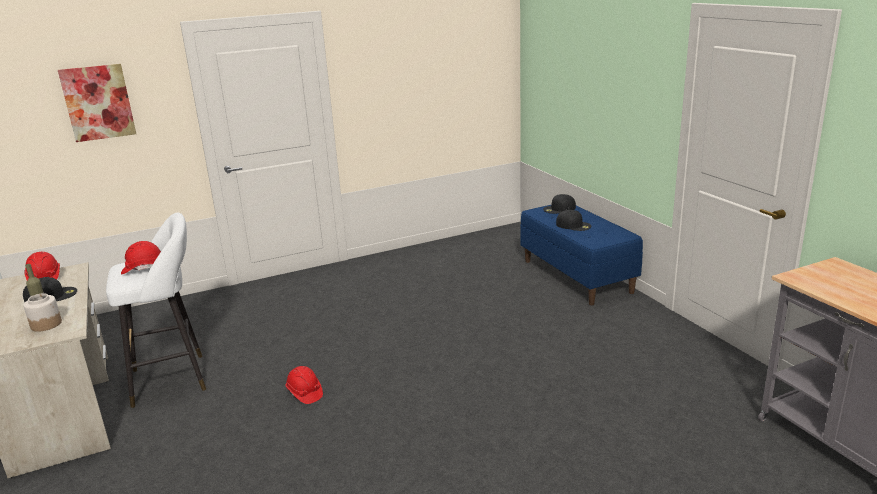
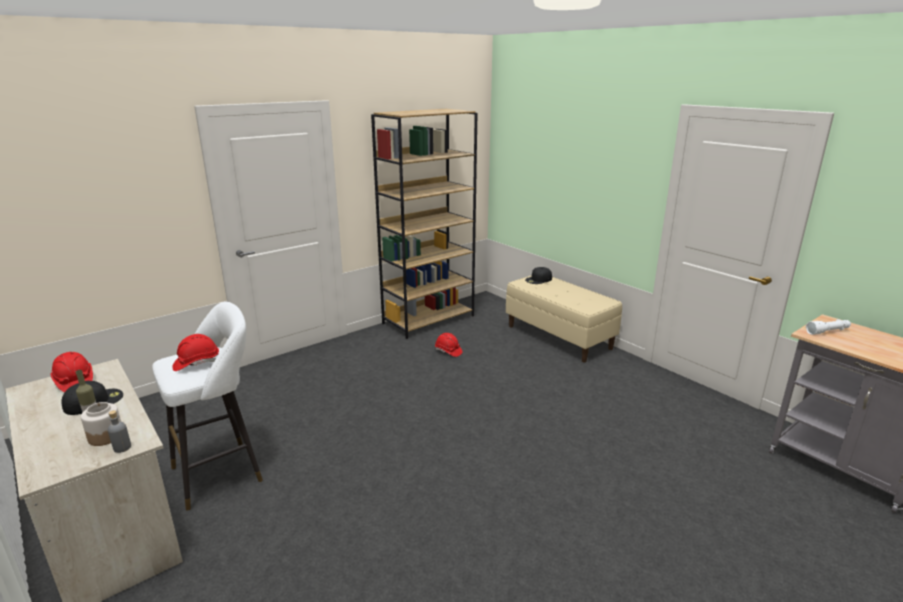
camera: 15 degrees left, 0 degrees up
picture [58,64,136,142] -> none
red hard hat [286,366,323,404] -> red hard hat moved to [435,333,462,357]
blue bench [520,205,643,305] -> beige bench [506,275,622,363]
black cap [556,210,592,231] -> none
none -> grey bottle [108,410,131,453]
none -> brown bookcase [371,109,477,339]
none -> white flashlight [806,319,851,335]

